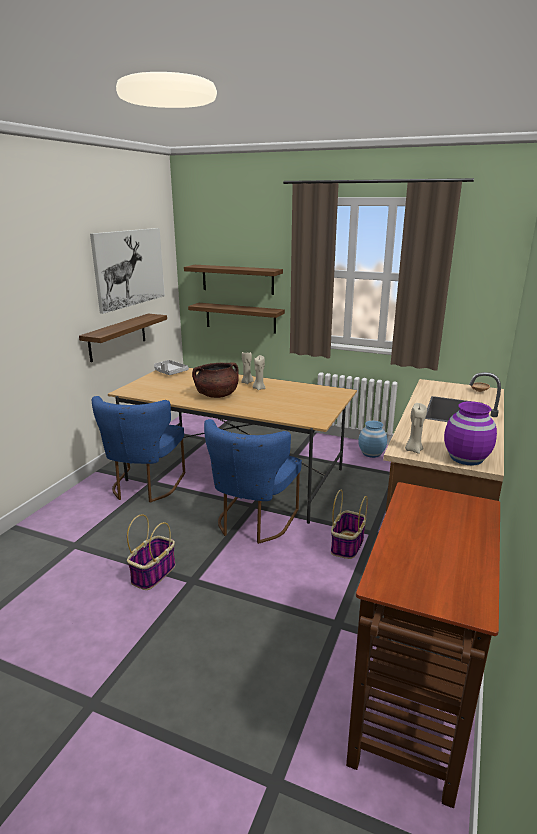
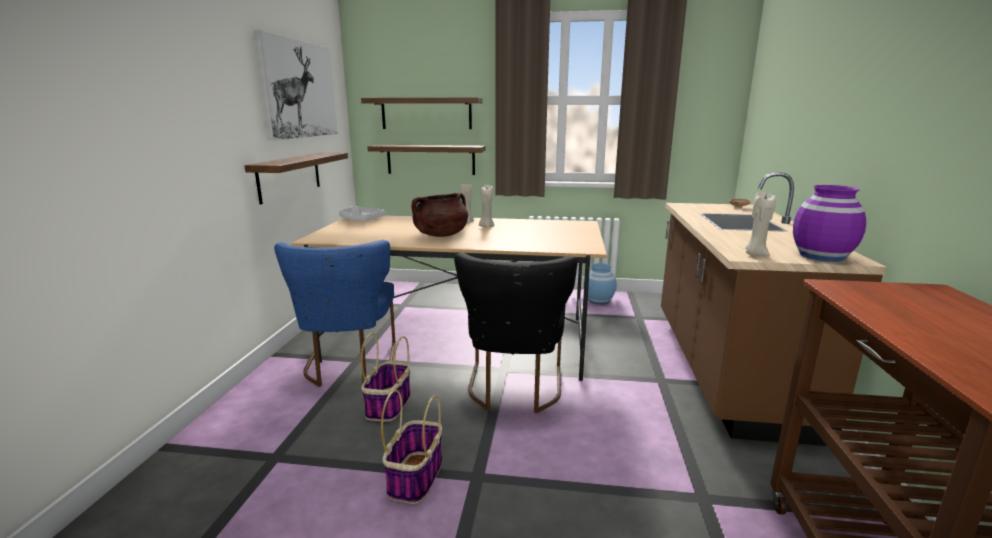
camera: 15 degrees left, 5 degrees down
blue chair [204,419,302,544] -> black chair [454,253,578,413]
basket [331,490,368,559] -> basket moved to [361,333,411,422]

